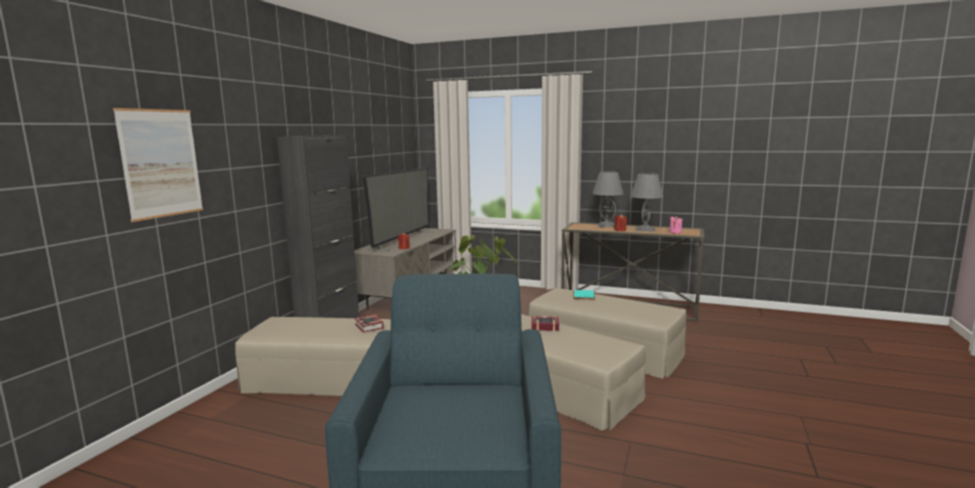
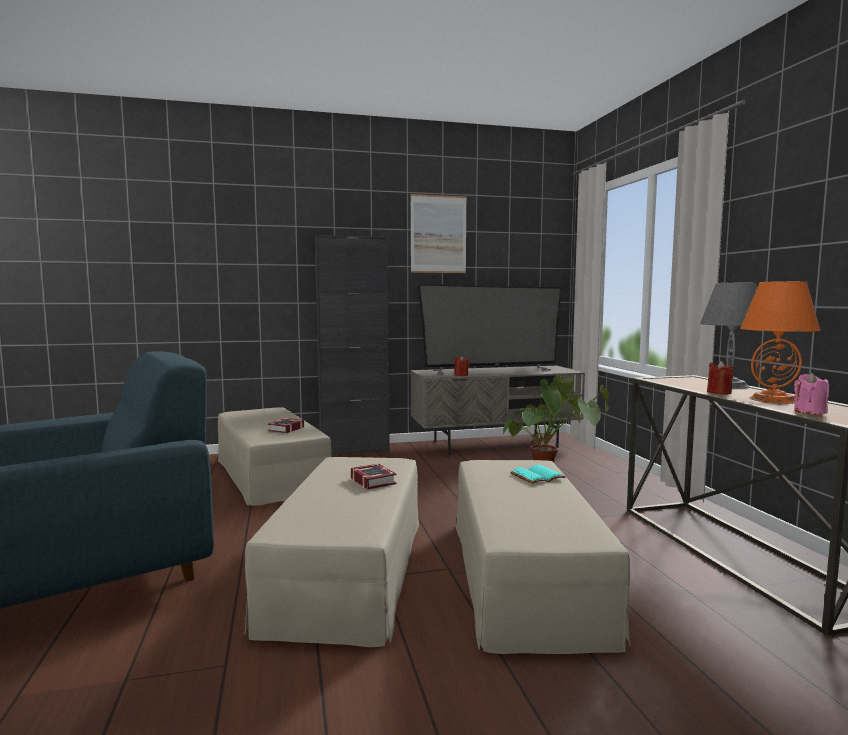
camera: 55 degrees right, 5 degrees down
picture [113,108,203,222] -> picture moved to [410,194,467,273]
grey table lamp [630,173,664,232] -> orange table lamp [740,281,821,404]

